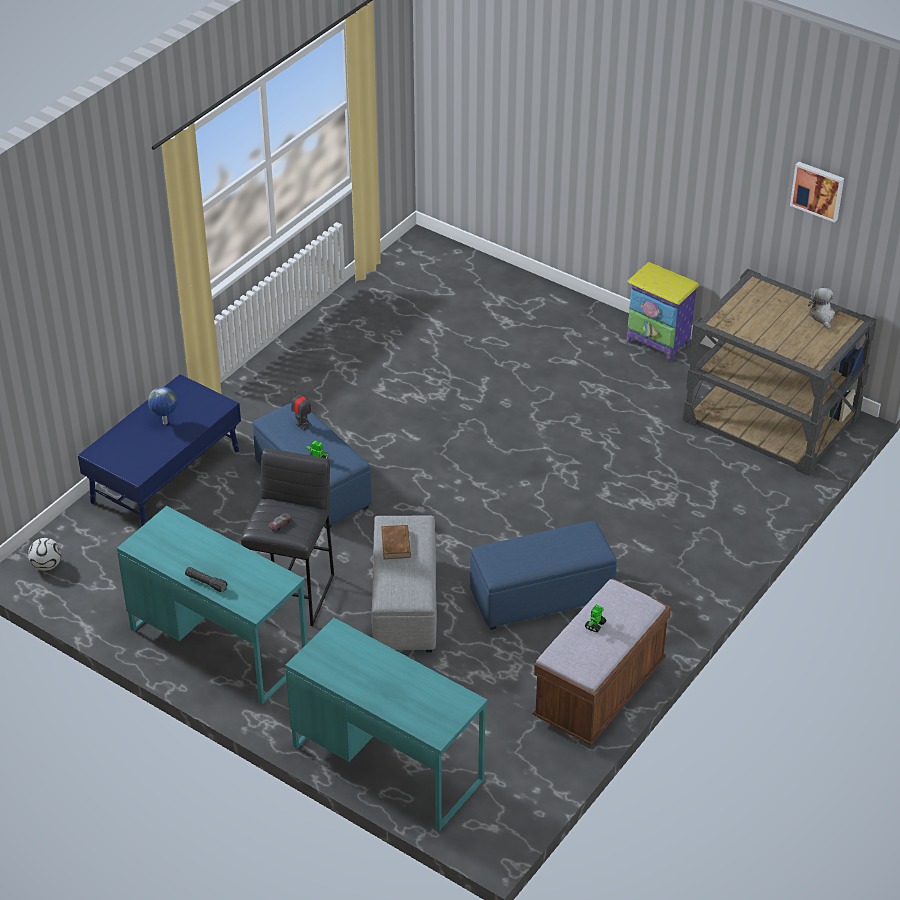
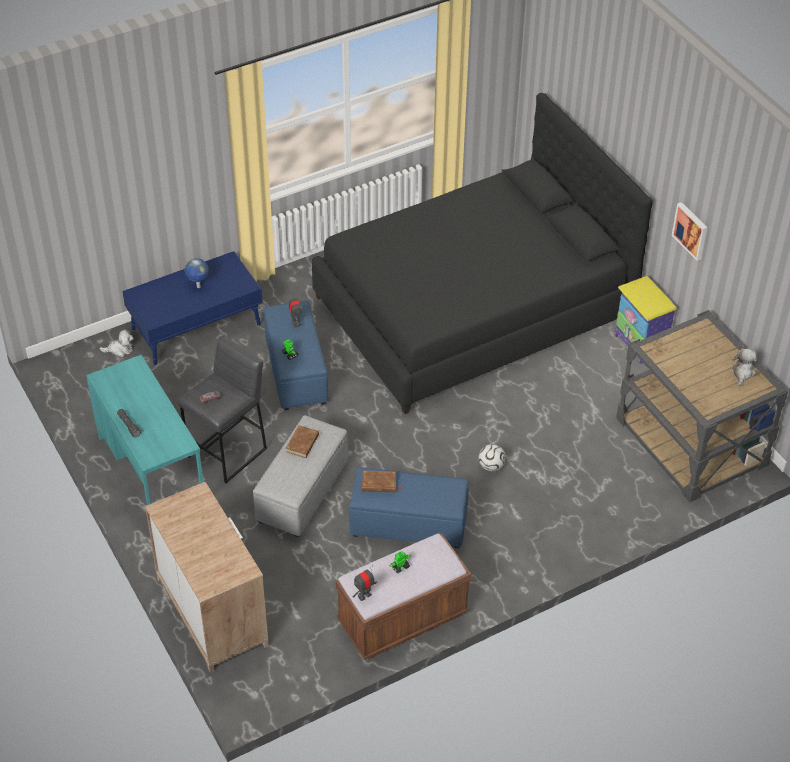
camera: 25 degrees right, 5 degrees up
football [28,538,61,571] -> football moved to [479,444,506,471]
turquoise desk [285,618,488,831] -> dresser [145,482,269,673]
picture [790,161,844,223] -> picture moved to [672,202,708,261]
none -> plush toy [99,330,134,357]
none -> black bed [312,93,653,414]
none -> toy robot [352,568,378,601]
none -> brown book [362,471,401,492]

